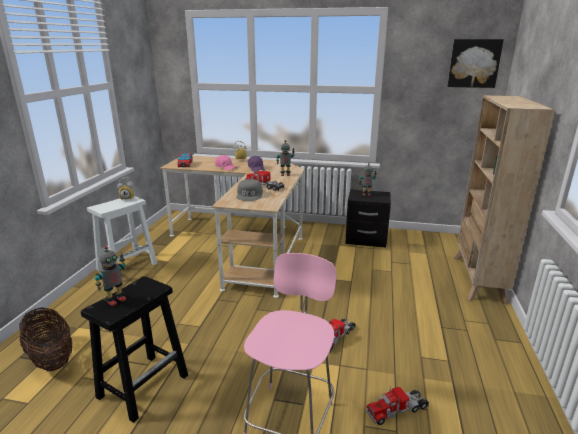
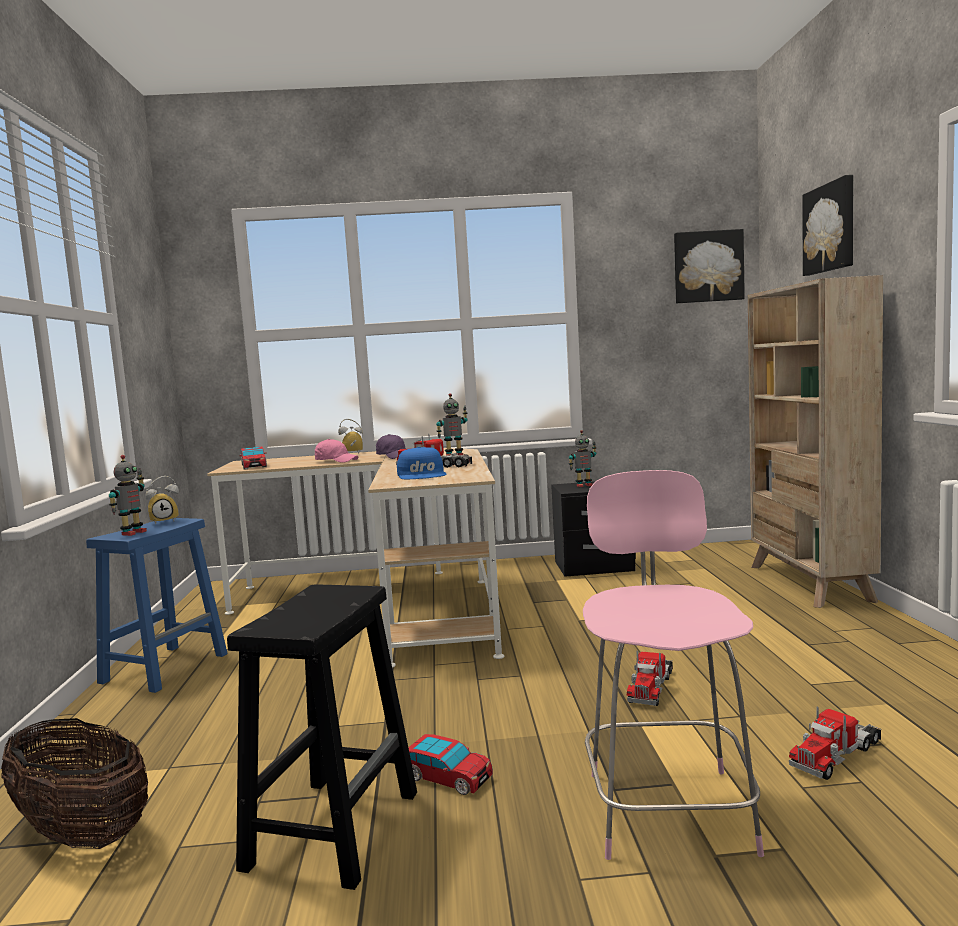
camera: 15 degrees left, 15 degrees down
white stool [87,196,157,271] -> blue stool [86,518,228,693]
toy robot [95,246,126,306] -> toy robot moved to [109,455,147,536]
grey cap [236,179,263,201] -> blue cap [397,447,447,479]
none -> toy car [408,734,493,795]
none -> picture [802,175,854,276]

